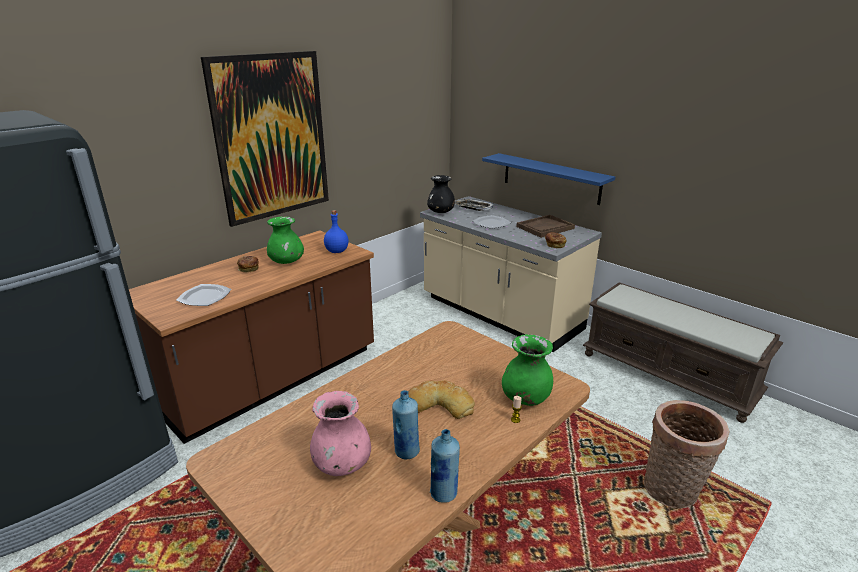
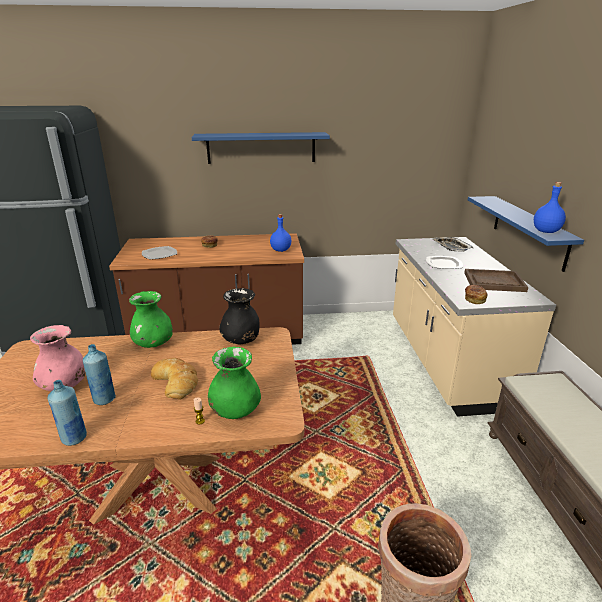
camera: 40 degrees right, 0 degrees up
picture [201,51,329,227] -> blue shelf [191,132,330,164]
green vase [267,216,304,264] -> green vase moved to [129,291,173,348]
black vase [427,175,455,213] -> black vase moved to [219,288,260,344]
none -> blue bottle [534,182,566,233]

